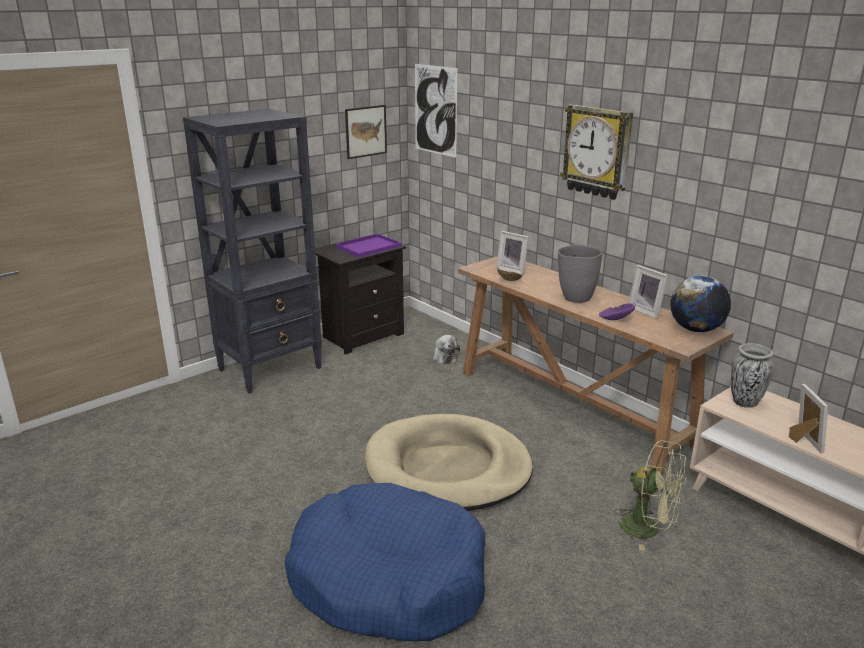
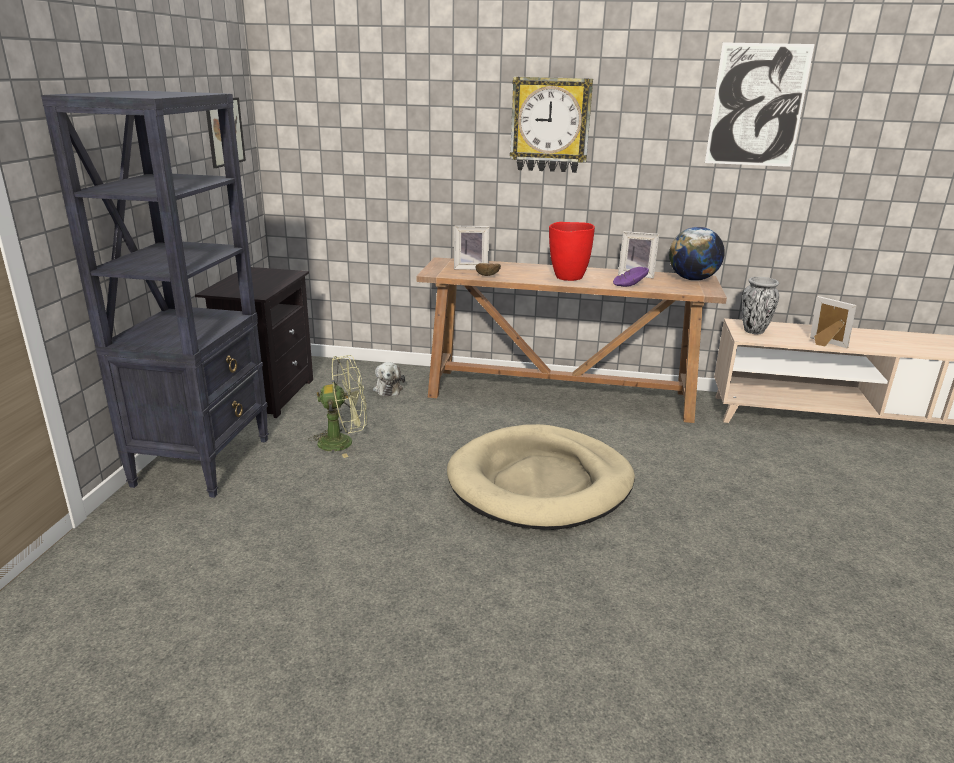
camera: 40 degrees left, 0 degrees up
blue dog bed [285,483,485,641] -> none
purple tray [336,234,402,257] -> none
picture [415,64,458,158] -> picture moved to [705,42,815,167]
plush toy [432,335,460,364] -> plush toy turned 45 degrees clockwise [373,362,405,396]
grey vase [558,244,603,303] -> red vase [549,222,595,281]
green fan [614,440,687,551] -> green fan moved to [308,355,367,458]

